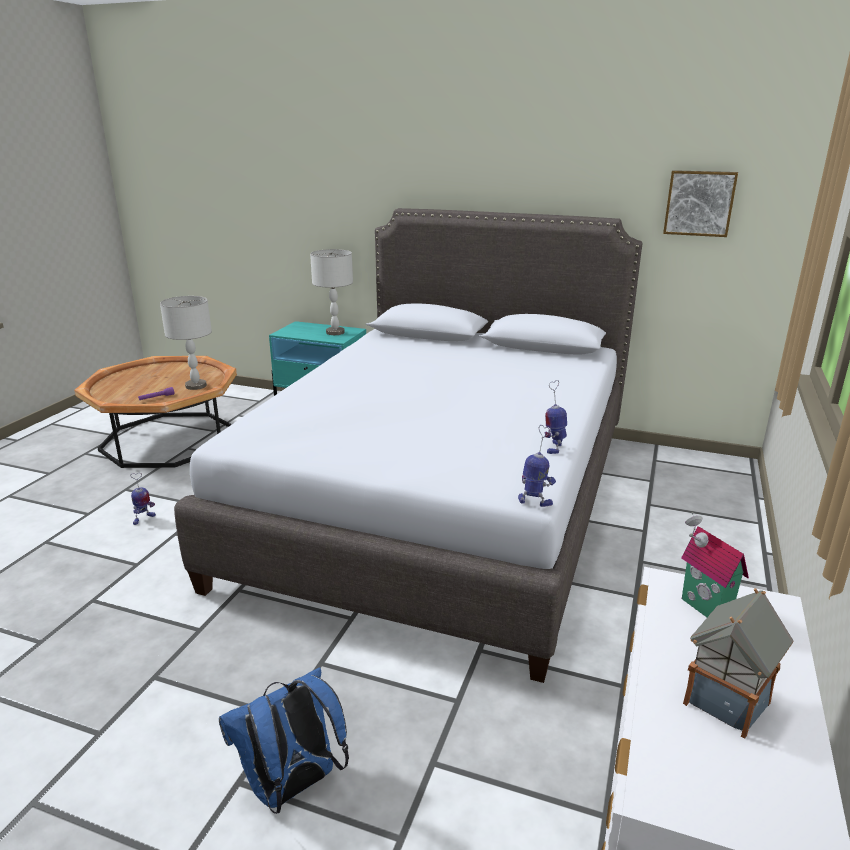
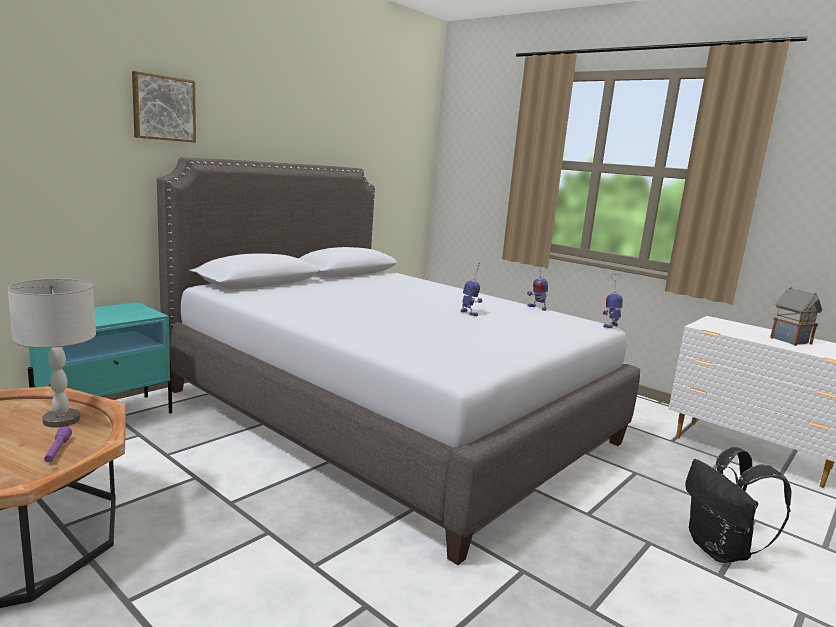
camera: 70 degrees left, 10 degrees down
toy robot [130,473,156,525] -> toy robot moved to [461,262,482,316]
blue backpack [219,667,349,814] -> black backpack [685,447,791,563]
grey table lamp [310,249,353,335] -> none
picture [663,170,738,237] -> picture moved to [132,71,196,143]
toy house [681,512,749,617] -> none

